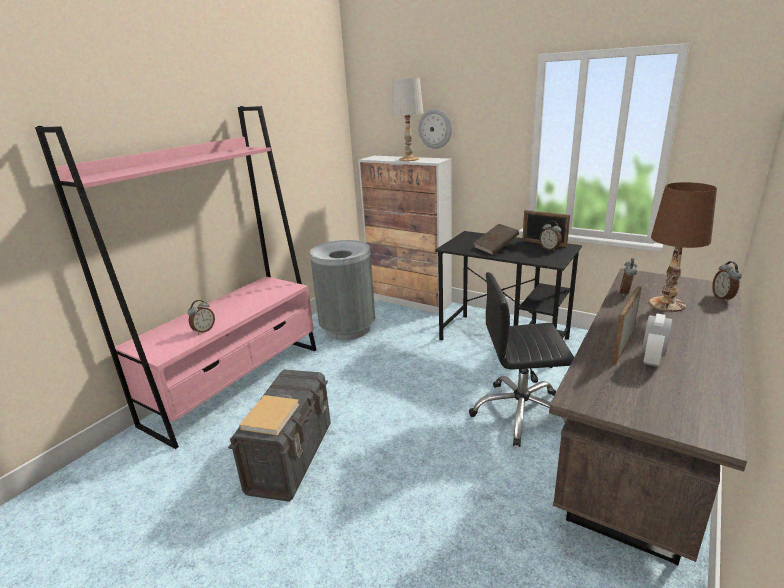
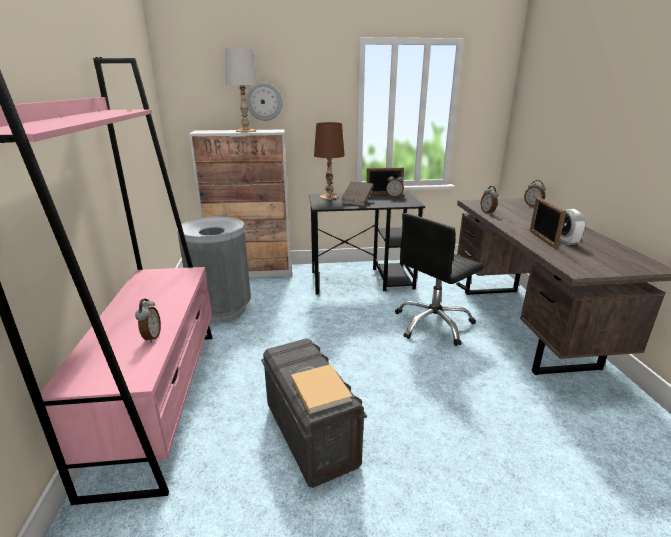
camera: 40 degrees left, 0 degrees up
brown table lamp [649,182,717,312] -> brown table lamp moved to [314,122,345,200]

